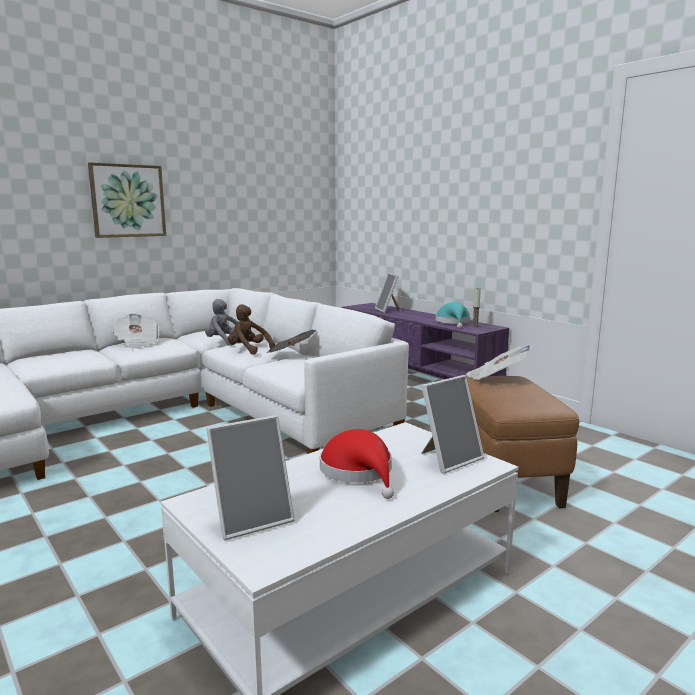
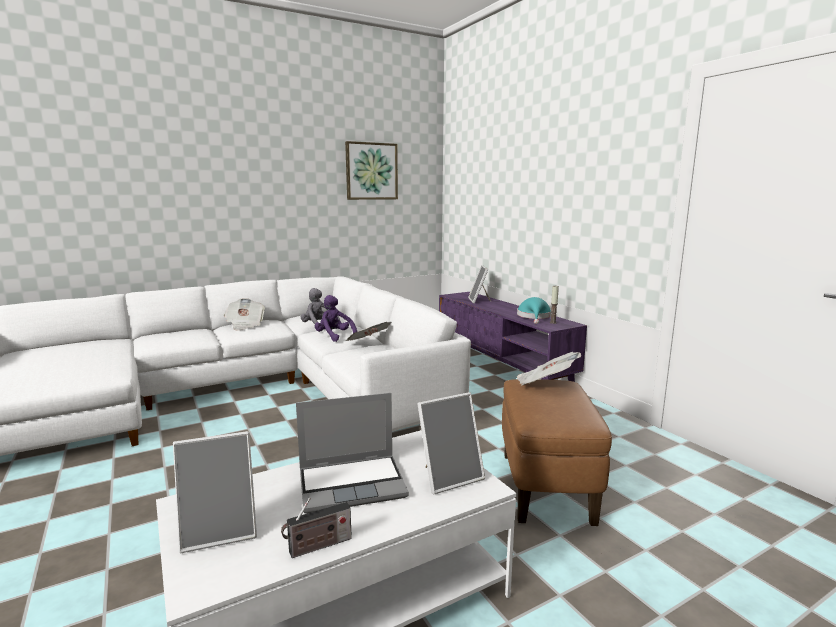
camera: 10 degrees right, 0 degrees up
picture [88,162,166,238] -> picture moved to [345,141,398,200]
brown plush toy [228,304,275,355] -> purple plush toy [315,295,357,342]
red hat [320,429,394,499] -> laptop [296,393,409,514]
none -> radio [281,498,352,558]

